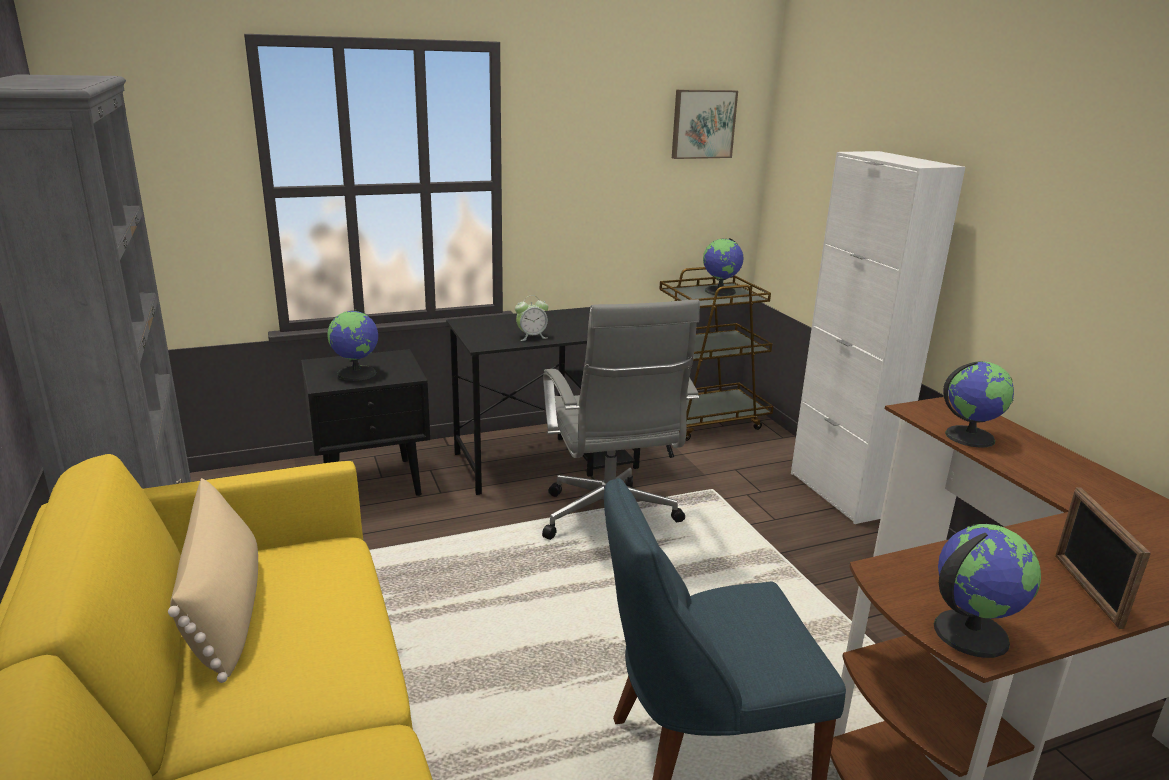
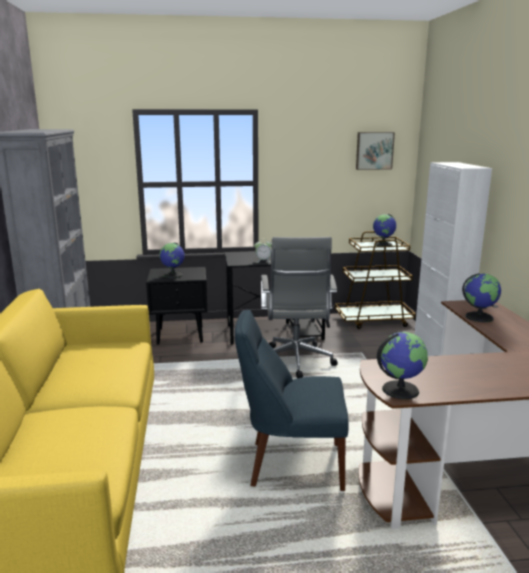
camera: 15 degrees right, 5 degrees down
beige pillow [168,478,258,683] -> none
picture frame [1055,487,1151,629] -> none

